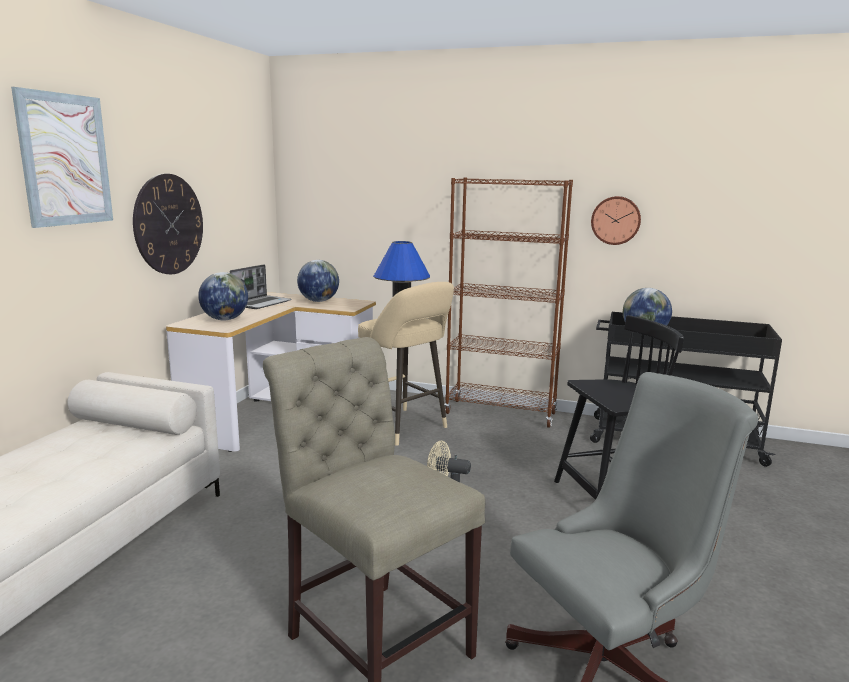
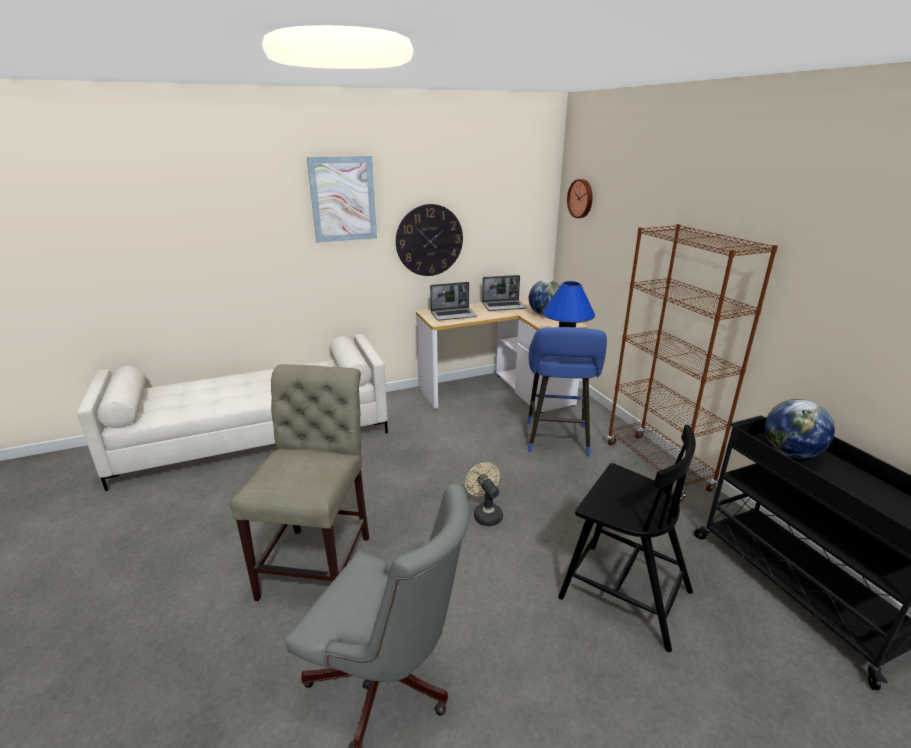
camera: 50 degrees right, 10 degrees up
globe [198,272,248,321] -> laptop [430,282,477,320]
beige stool [358,282,454,446] -> blue stool [528,327,607,456]
wall clock [591,196,641,245] -> wall clock moved to [567,179,593,218]

